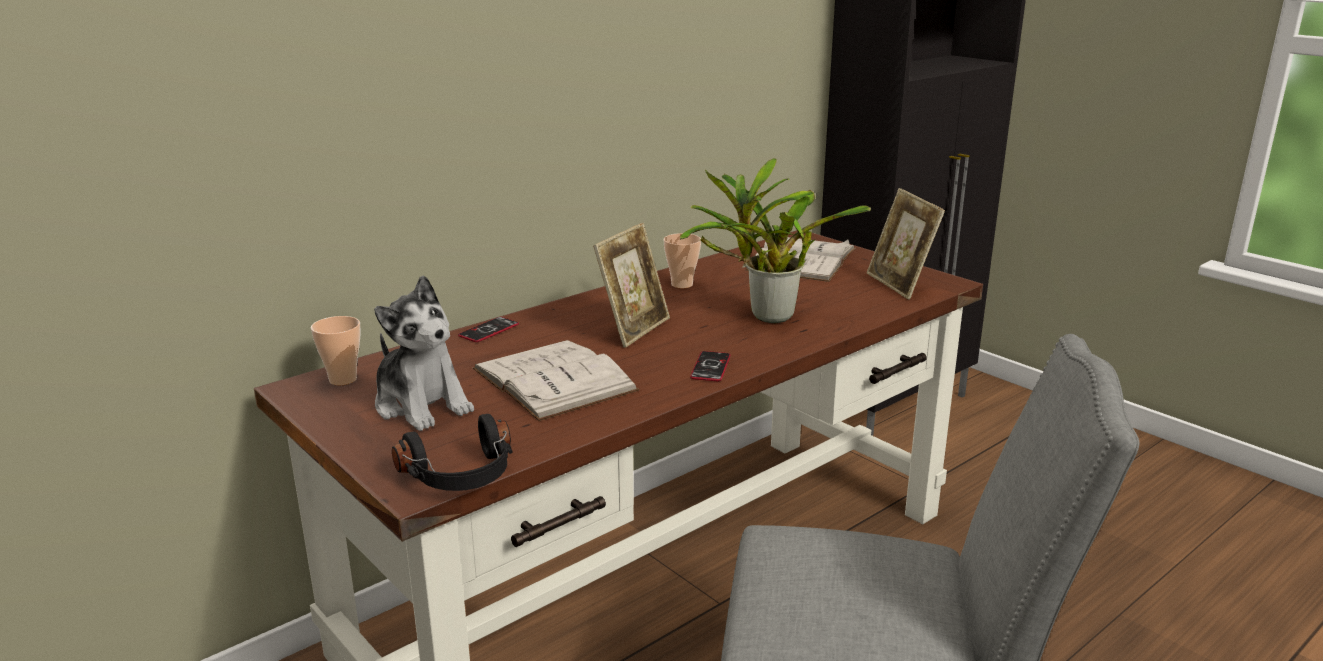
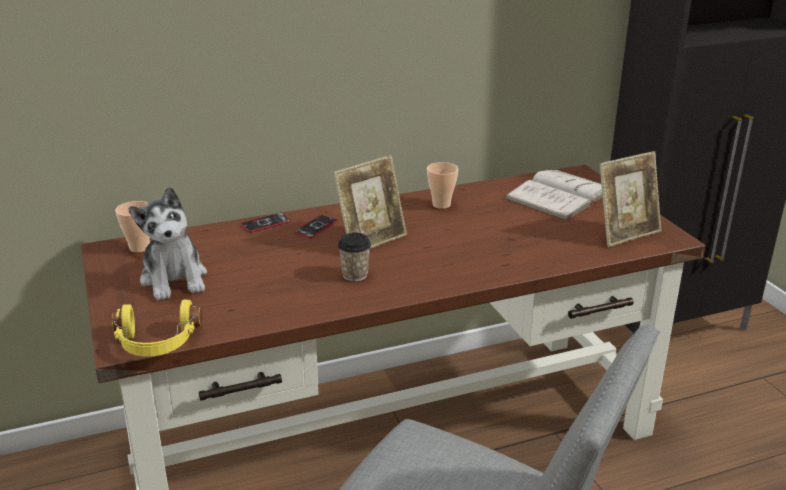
camera: 20 degrees right, 5 degrees up
black headphones [392,414,512,491] -> yellow headphones [112,300,202,357]
white book [473,340,639,421] -> none
potted plant [680,158,871,323] -> none
phone [690,351,731,381] -> phone moved to [294,215,338,238]
picture frame [867,188,945,300] -> picture frame turned 120 degrees counterclockwise [600,151,662,247]
none -> cup [338,233,371,281]

